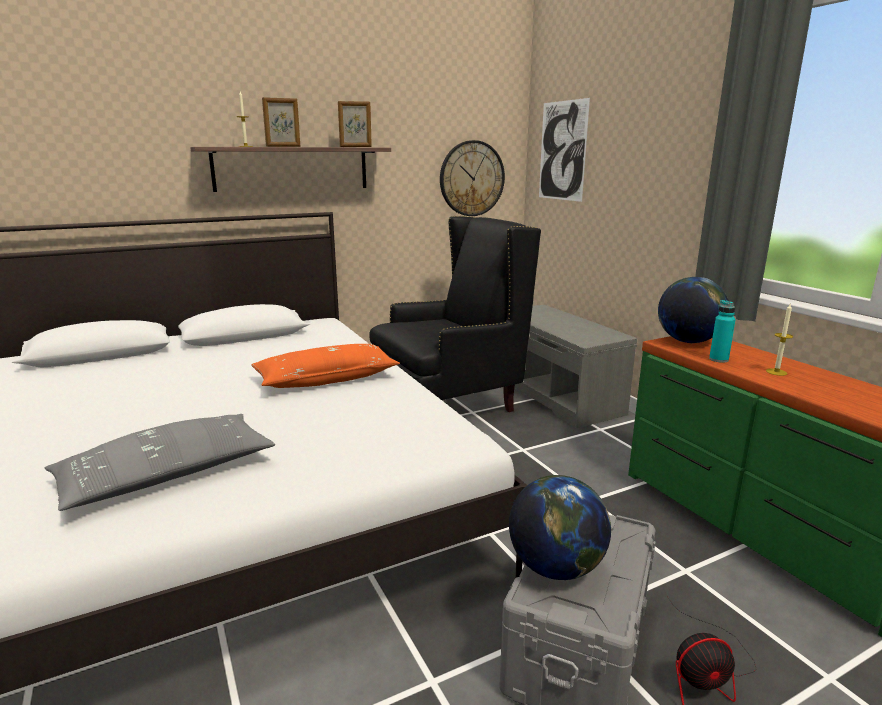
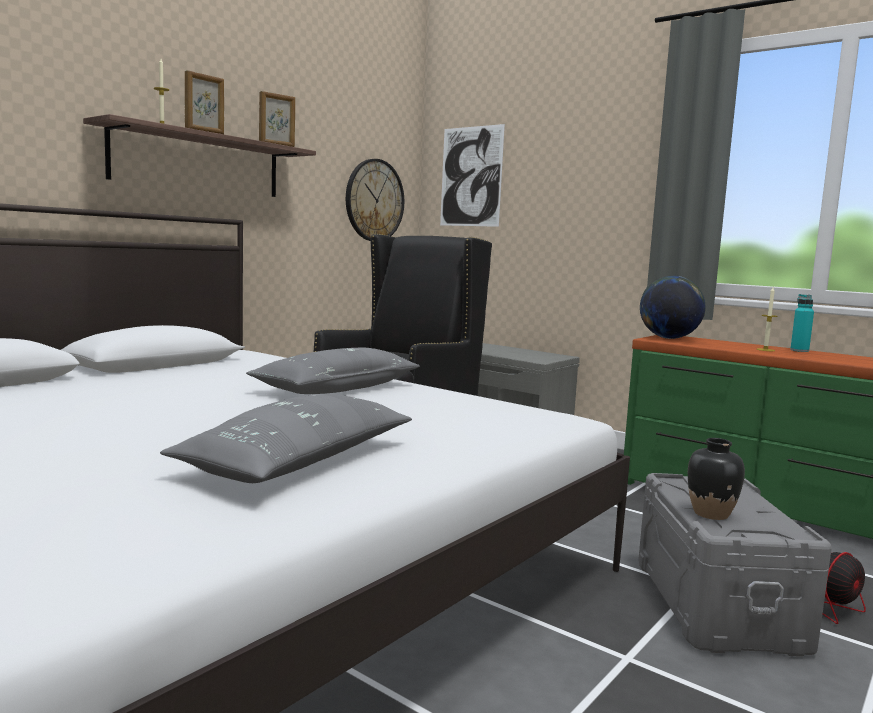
camera: 25 degrees left, 10 degrees down
orange pillow [251,344,400,388] -> grey pillow [246,347,420,394]
globe [509,475,611,580] -> black vase [688,438,745,520]
turquoise bottle [709,300,736,363] -> turquoise bottle moved to [790,294,814,352]

